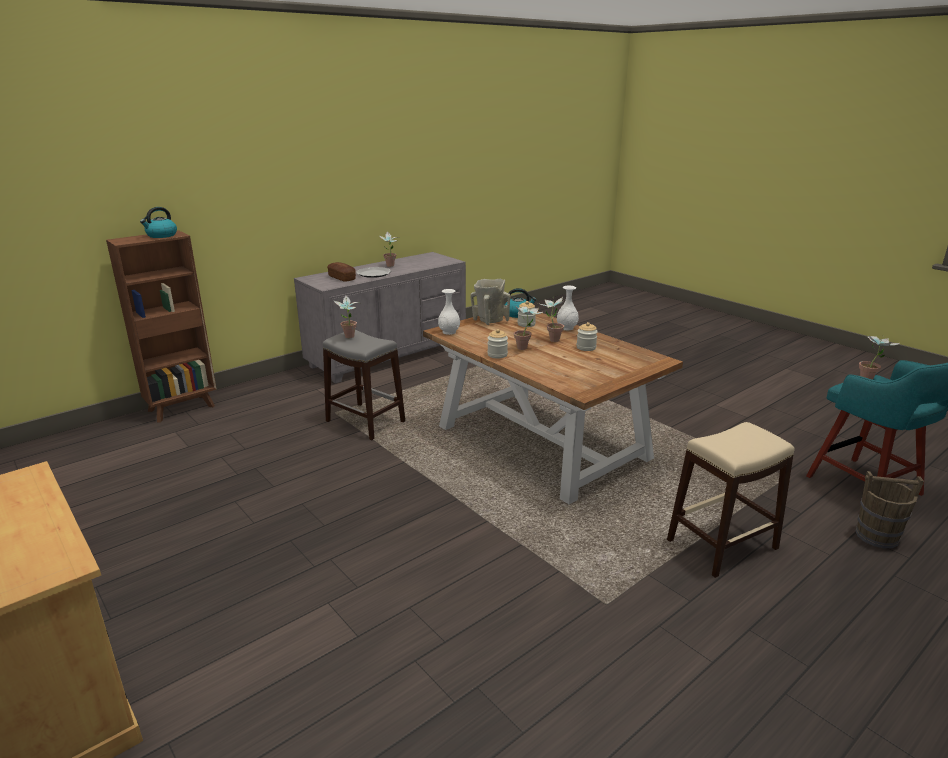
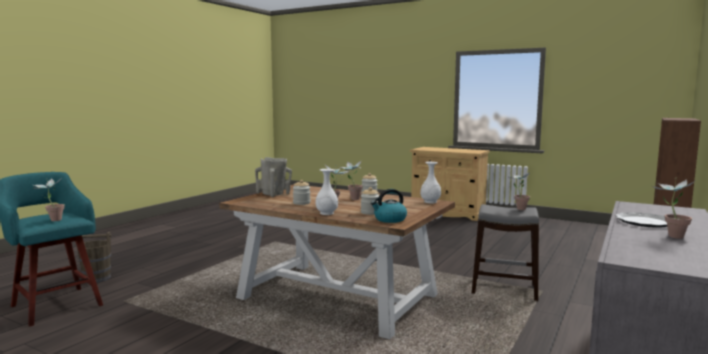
camera: 160 degrees right, 15 degrees down
kettle [140,207,177,238] -> none
bread [327,262,356,281] -> none
beige vase [470,279,510,325] -> beige vase moved to [255,157,292,197]
beige stool [667,422,795,578] -> none

